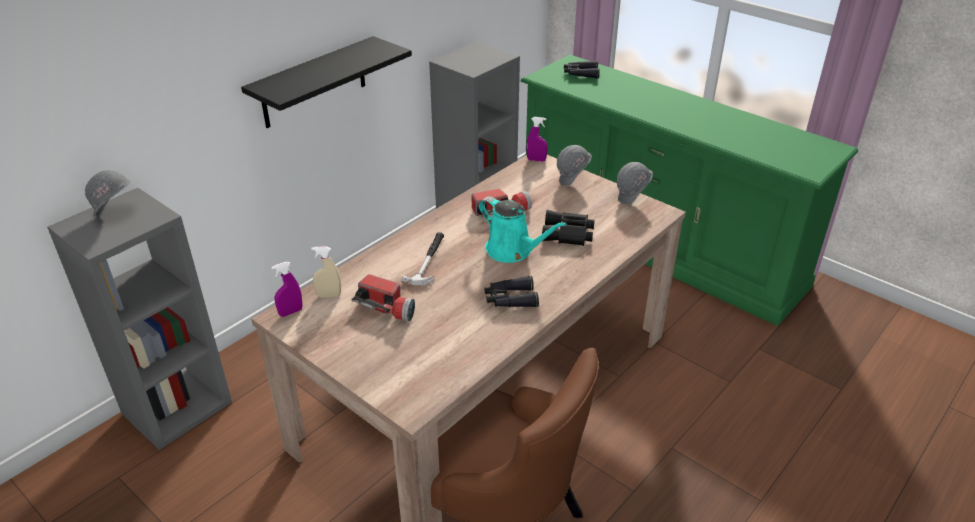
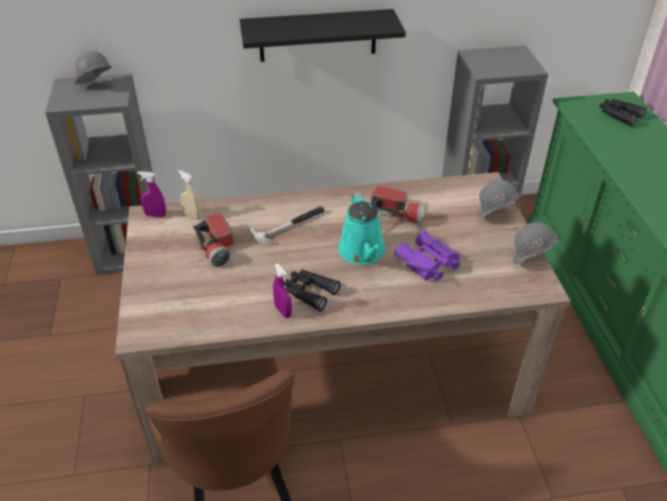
camera: 40 degrees right, 5 degrees up
purple spray bottle [527,117,548,162] -> purple spray bottle moved to [273,264,292,318]
black binoculars [542,210,595,246] -> purple binoculars [395,231,460,281]

